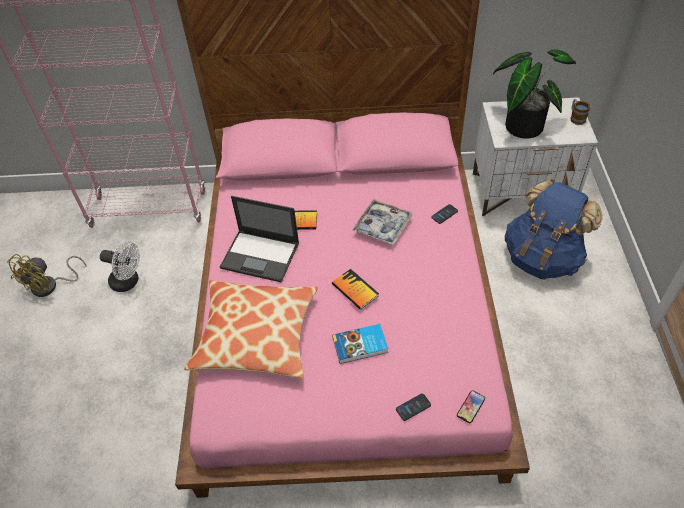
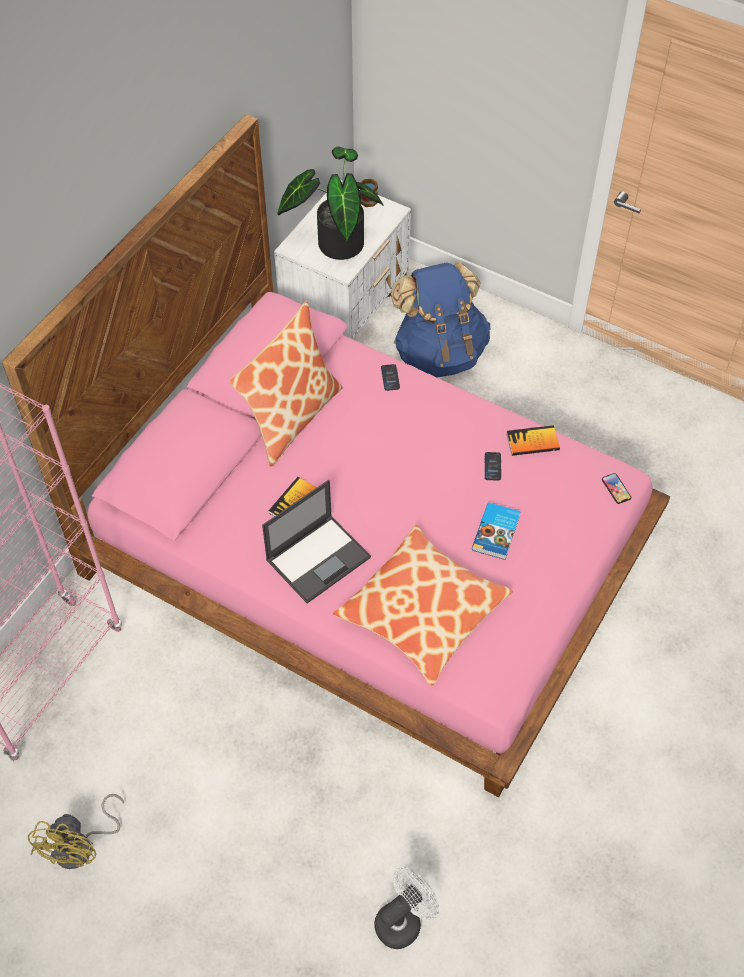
camera: 60 degrees left, 5 degrees up
yellow fan [7,254,86,297] -> yellow fan turned 45 degrees clockwise [28,794,124,869]
white fan [100,241,140,292] -> white fan moved to [374,867,439,949]
book [332,269,379,310] -> book moved to [506,425,560,456]
tray [353,199,413,245] -> none
phone [396,393,431,421] -> phone moved to [485,452,501,481]
none -> pillow [229,302,343,466]

